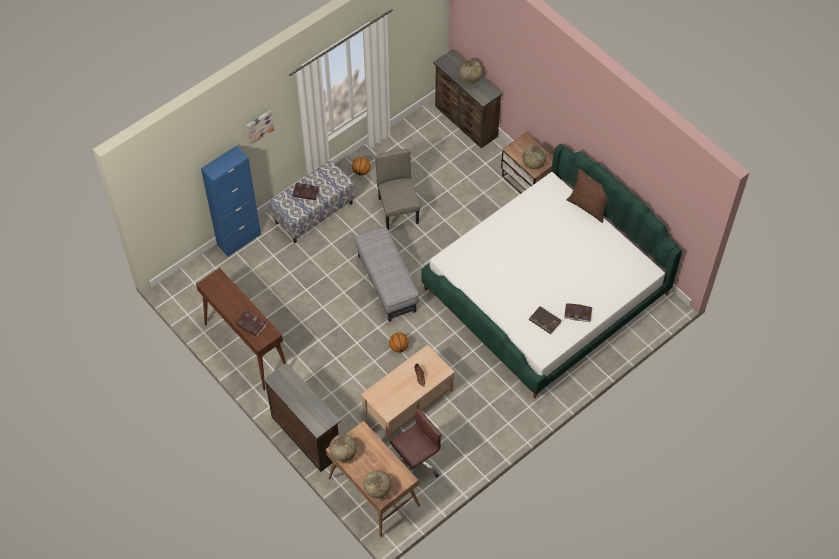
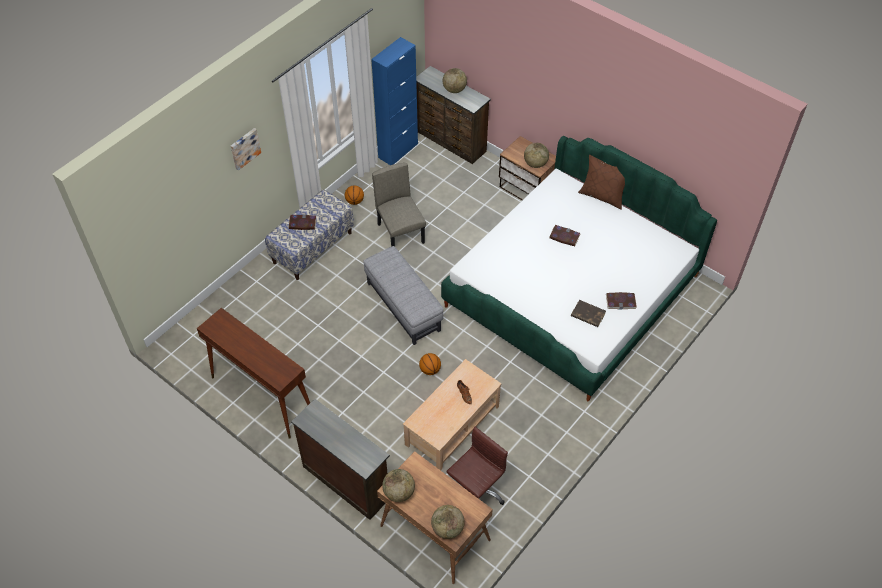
camera: 10 degrees left, 5 degrees down
blue cabinet [201,145,261,257] -> blue cabinet moved to [371,37,418,165]
book [235,311,267,337] -> book moved to [549,225,580,246]

